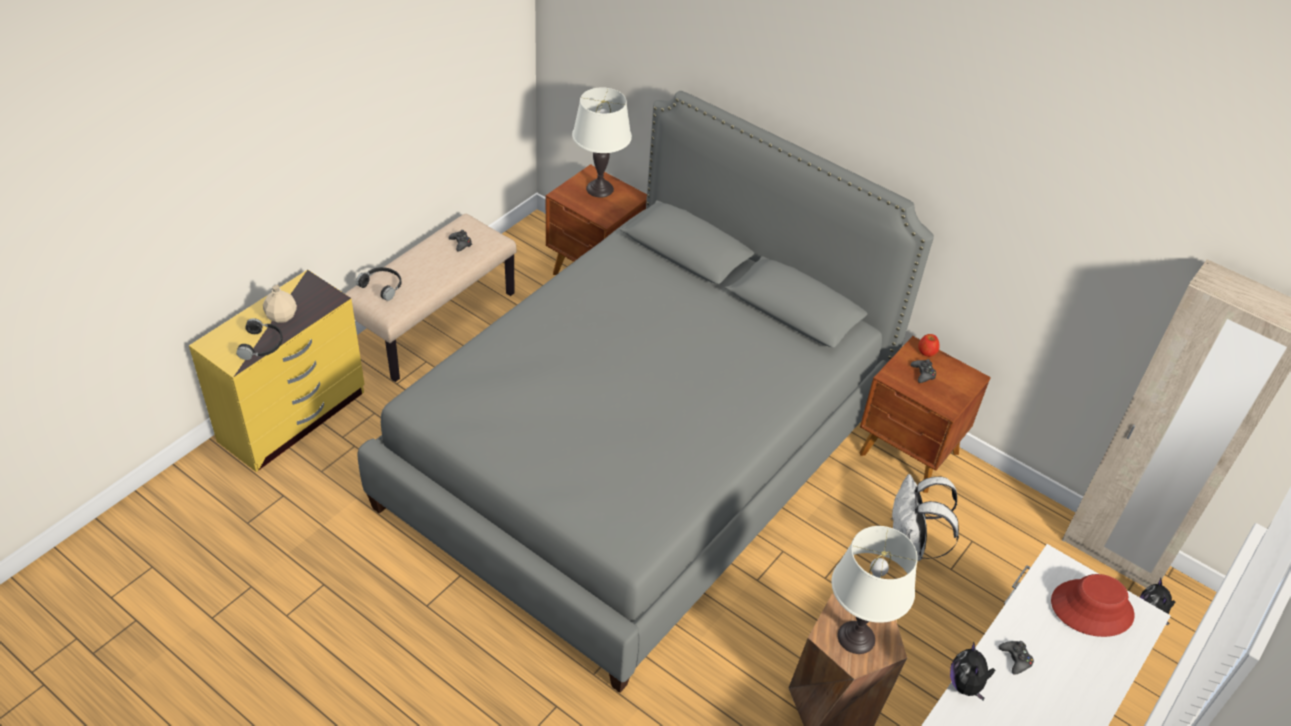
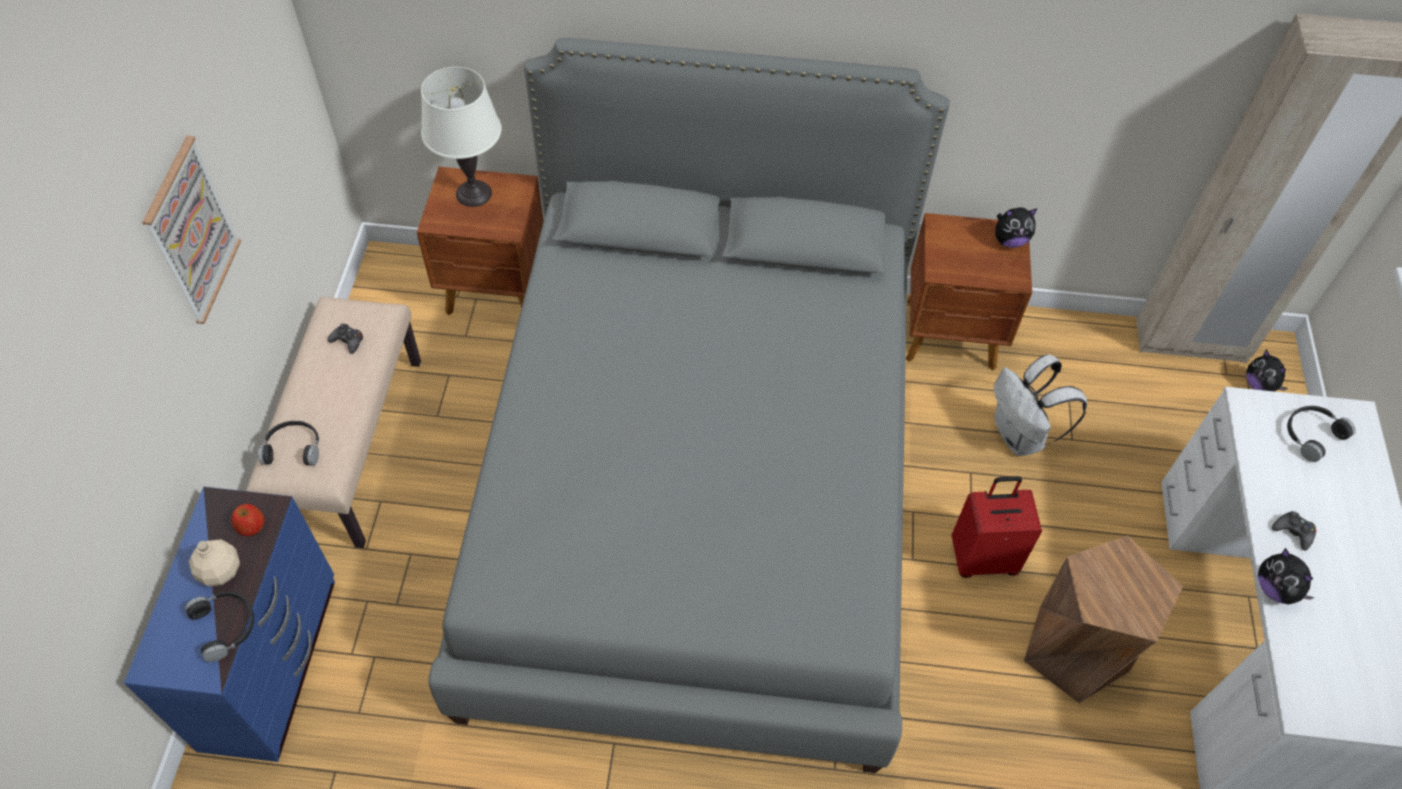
camera: 30 degrees left, 10 degrees up
yellow dresser [189,270,365,472] -> blue dresser [124,487,335,762]
white table lamp [831,526,918,654] -> none
black game controller [911,359,936,383] -> none
apple [918,334,940,357] -> apple moved to [231,504,265,536]
red hat [1051,574,1135,637] -> black headphones [1287,406,1356,462]
none -> picture [142,136,241,324]
none -> red suitcase [951,476,1042,578]
none -> plush toy [995,207,1037,248]

